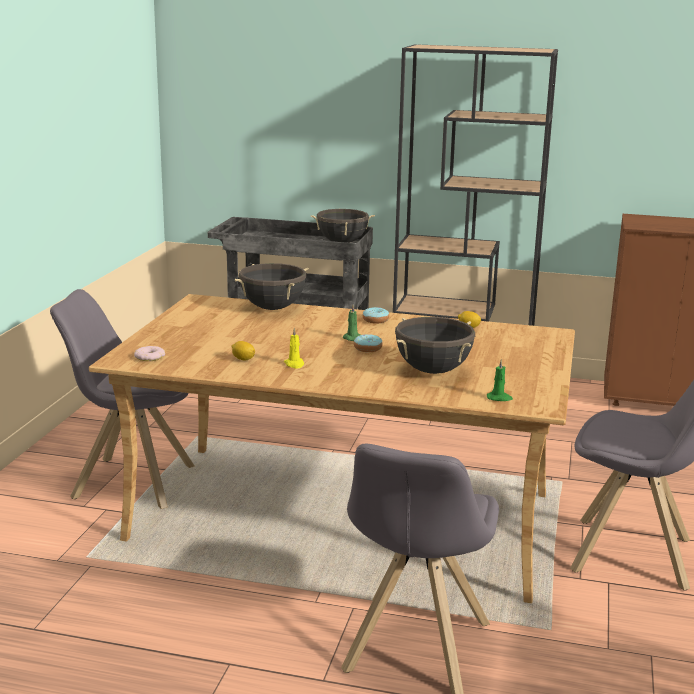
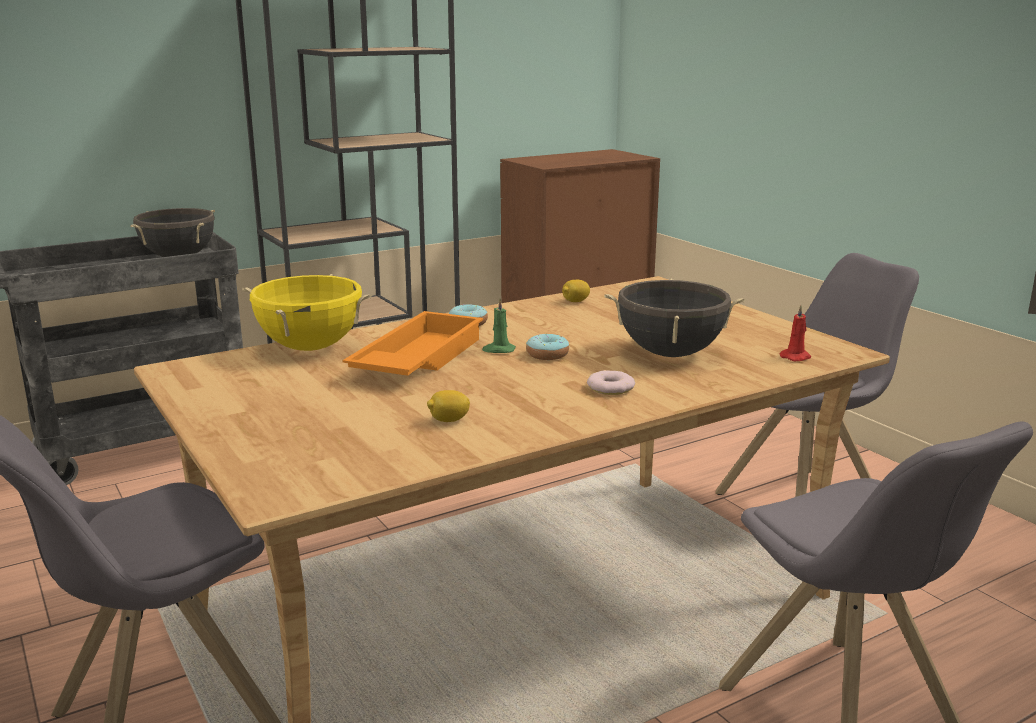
camera: 45 degrees left, 0 degrees up
donut [134,346,165,361] -> donut moved to [587,370,635,395]
black cooking pot [235,263,309,310] -> yellow cooking pot [243,274,372,351]
yellow candle [284,327,304,369] -> none
green candle [487,359,513,401] -> red candle [780,305,811,361]
none -> orange tray [342,311,483,376]

